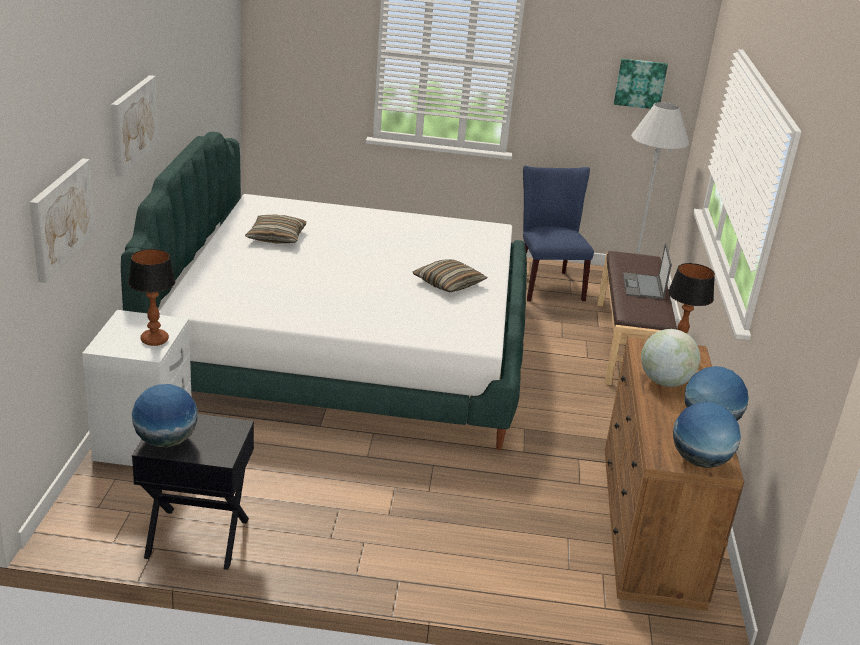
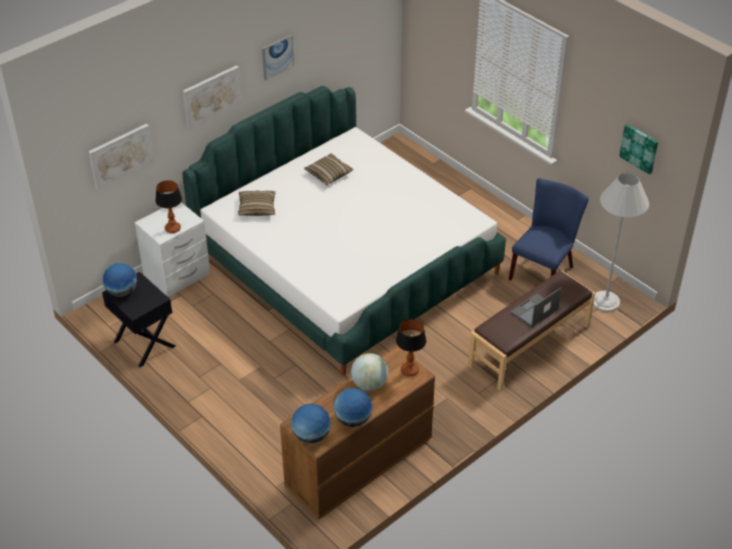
camera: 45 degrees right, 15 degrees up
pillow [412,259,488,292] -> pillow moved to [238,190,276,216]
none -> picture [262,35,294,80]

